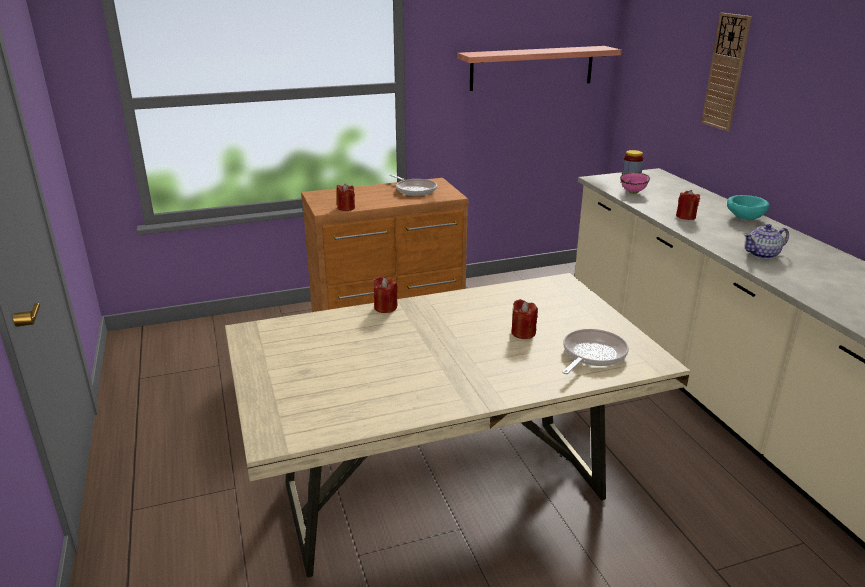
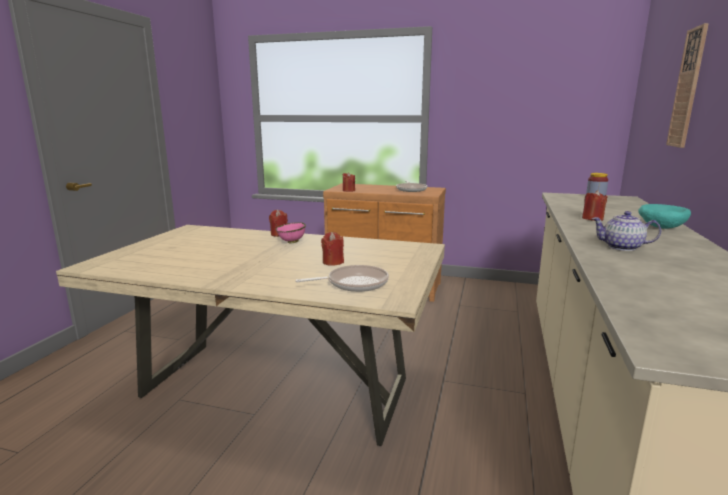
camera: 35 degrees right, 10 degrees down
shelf [457,46,622,91] -> none
pink bowl [620,172,650,194] -> pink bowl moved to [276,222,306,243]

